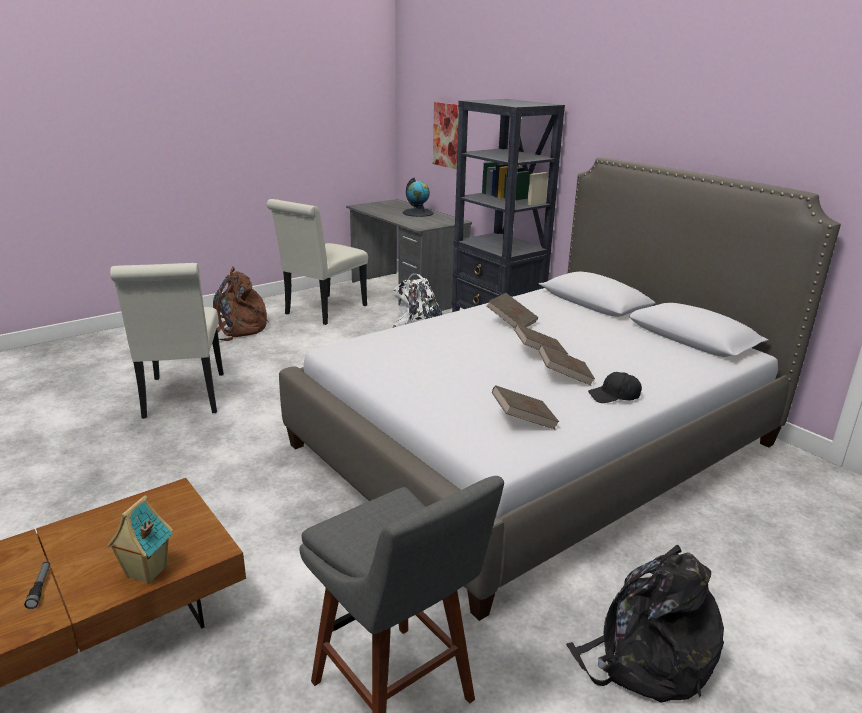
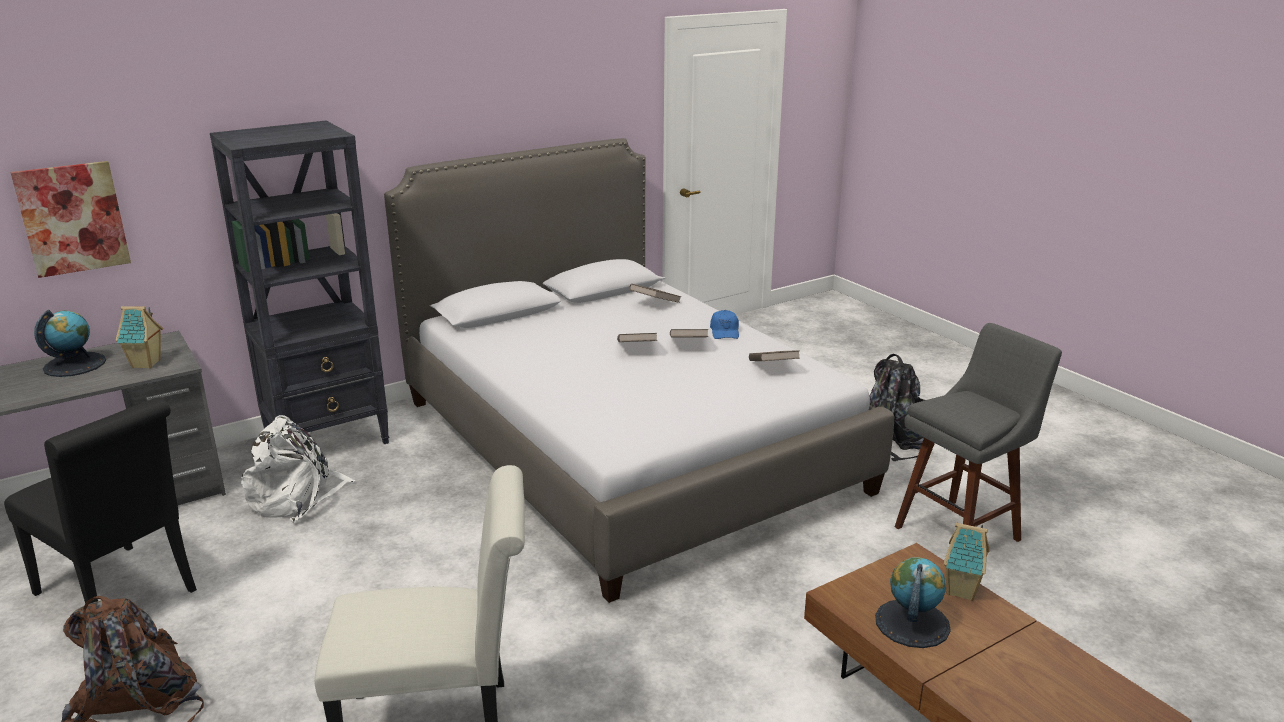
camera: 85 degrees left, 0 degrees up
flashlight [24,562,50,609] -> none
white chair [266,199,368,325] -> black chair [4,397,197,604]
brown book [487,293,538,328] -> brown book moved to [630,284,681,303]
black cap [588,372,642,403] -> blue cap [710,310,739,339]
none -> toy house [115,306,163,369]
none -> globe [875,557,951,648]

